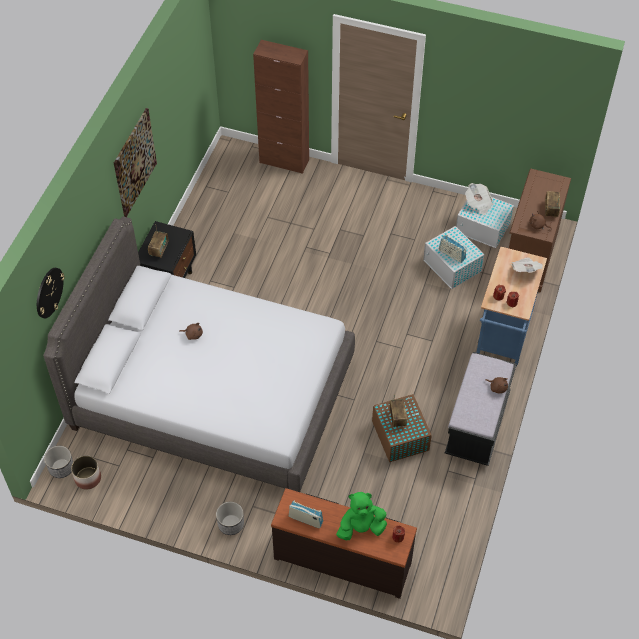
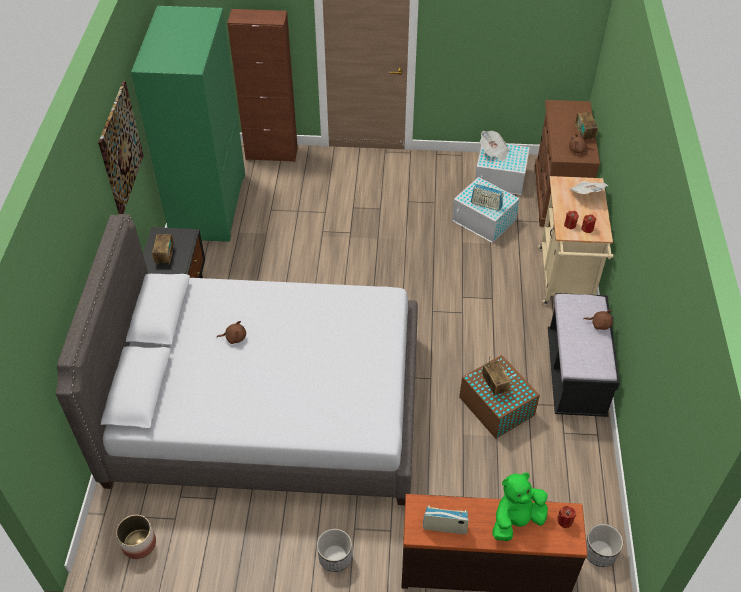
camera: 15 degrees left, 5 degrees down
wall clock [37,268,65,318] -> none
planter [44,446,73,478] -> planter moved to [586,524,623,567]
blue cart [475,247,547,367] -> beige cart [538,176,613,305]
none -> green wardrobe [131,6,245,242]

